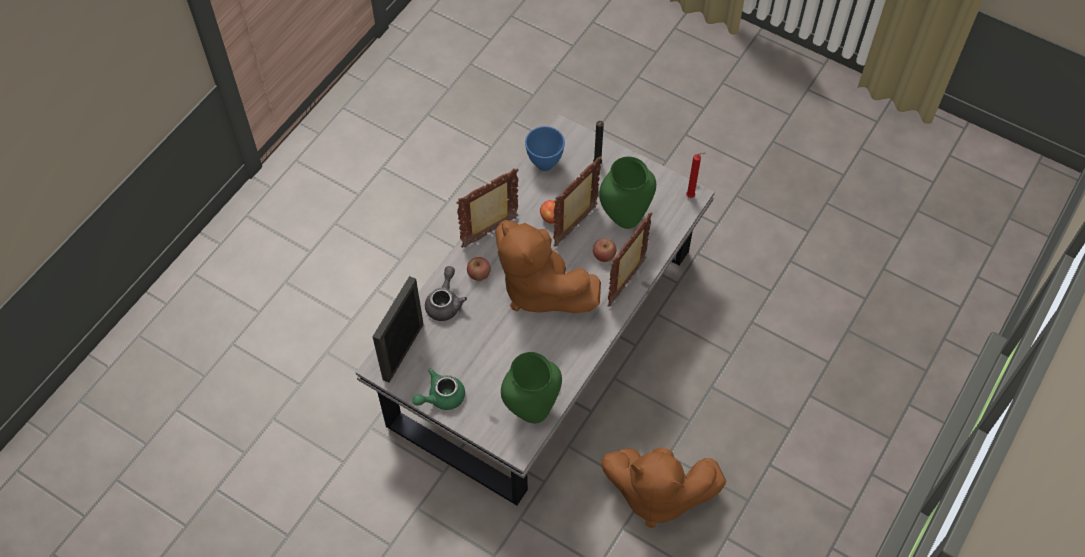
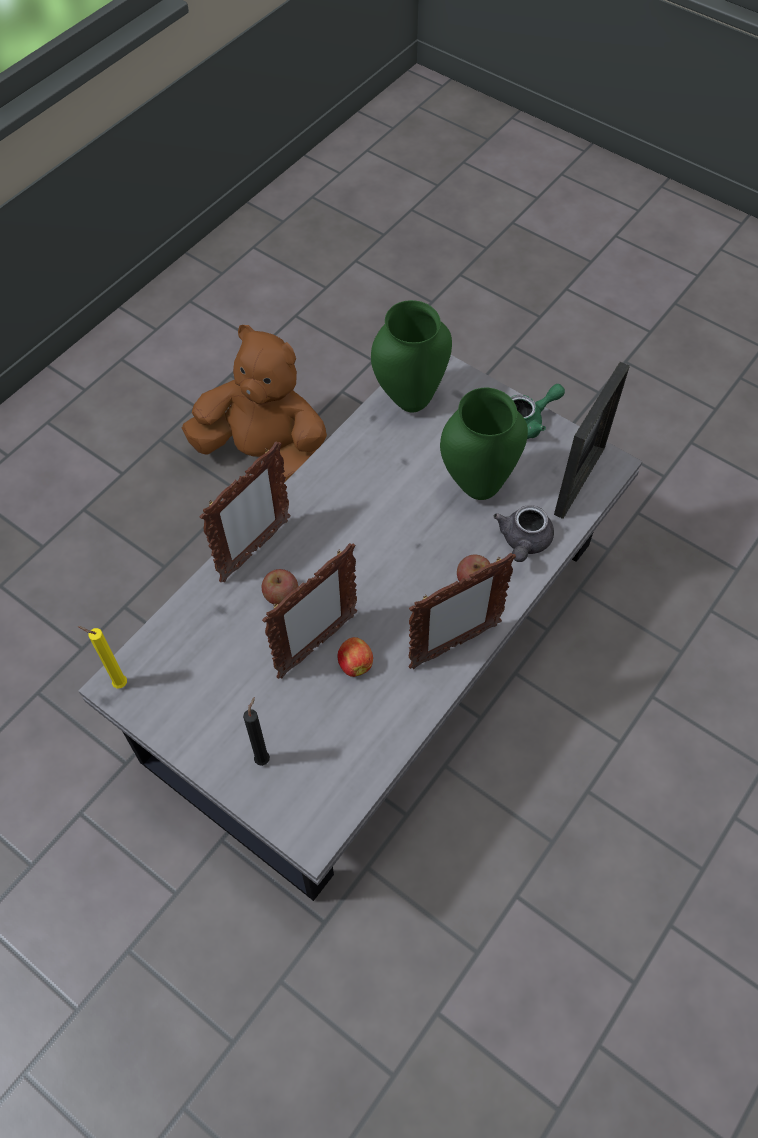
camera: 175 degrees left, 0 degrees up
brown plush toy [496,220,601,313] -> none
blue bowl [525,126,565,171] -> none
green vase [599,157,656,229] -> green vase moved to [440,388,528,500]
red candle [686,152,706,198] -> yellow candle [78,626,127,688]

